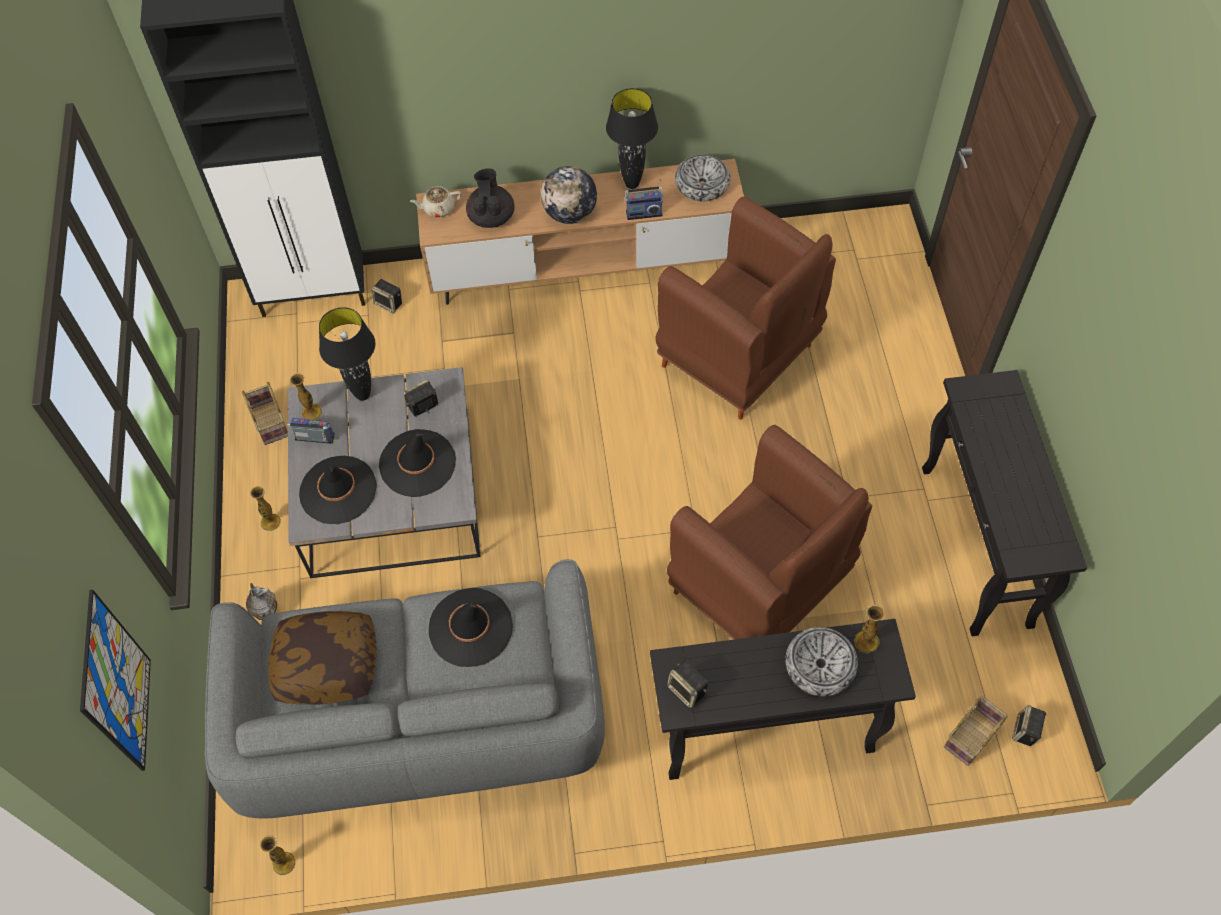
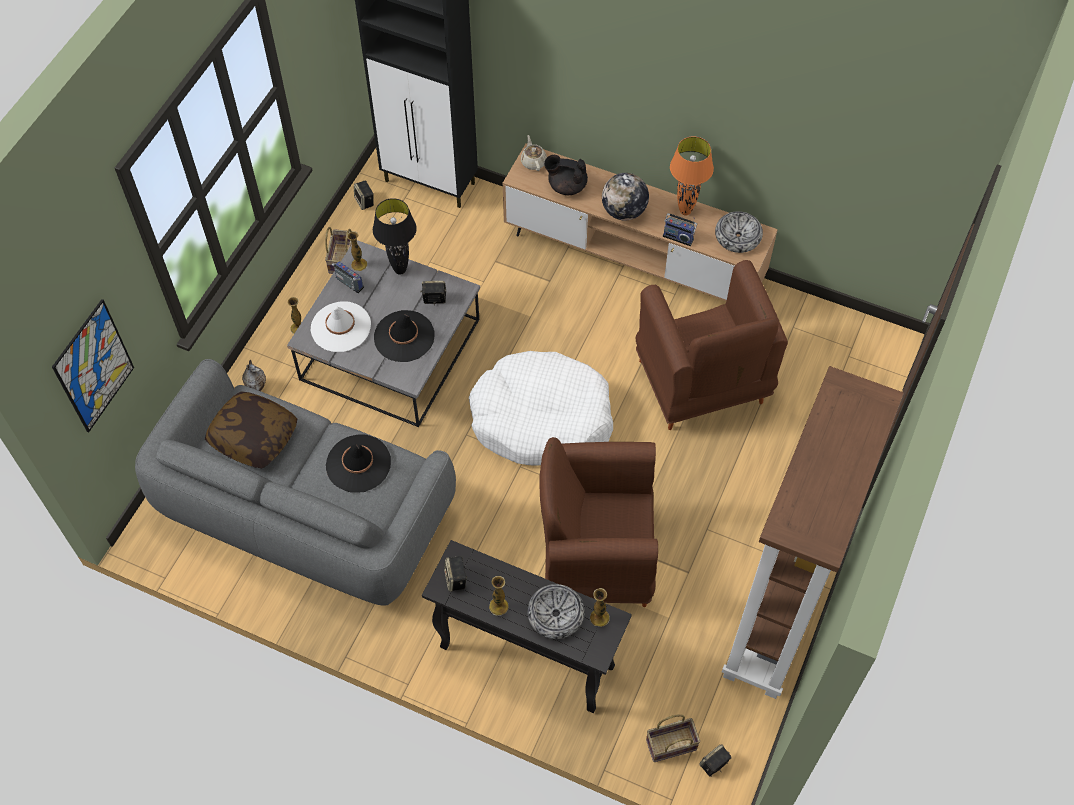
camera: 30 degrees right, 0 degrees up
vase [260,835,295,876] -> vase moved to [489,576,509,616]
black hat [299,456,377,524] -> white hat [311,301,371,352]
speaker [371,279,402,313] -> speaker moved to [354,181,374,210]
beige teapot [410,186,461,217] -> beige teapot turned 60 degrees clockwise [521,135,547,171]
black teapot [466,168,515,228] -> black teapot turned 105 degrees counterclockwise [544,155,588,195]
black table lamp [606,88,658,189] -> orange table lamp [670,136,714,216]
brown armchair [667,425,872,640] -> brown armchair turned 105 degrees clockwise [539,437,658,607]
black console table [922,370,1087,636] -> brown bookcase [722,366,904,699]
none -> white dog bed [469,351,613,466]

